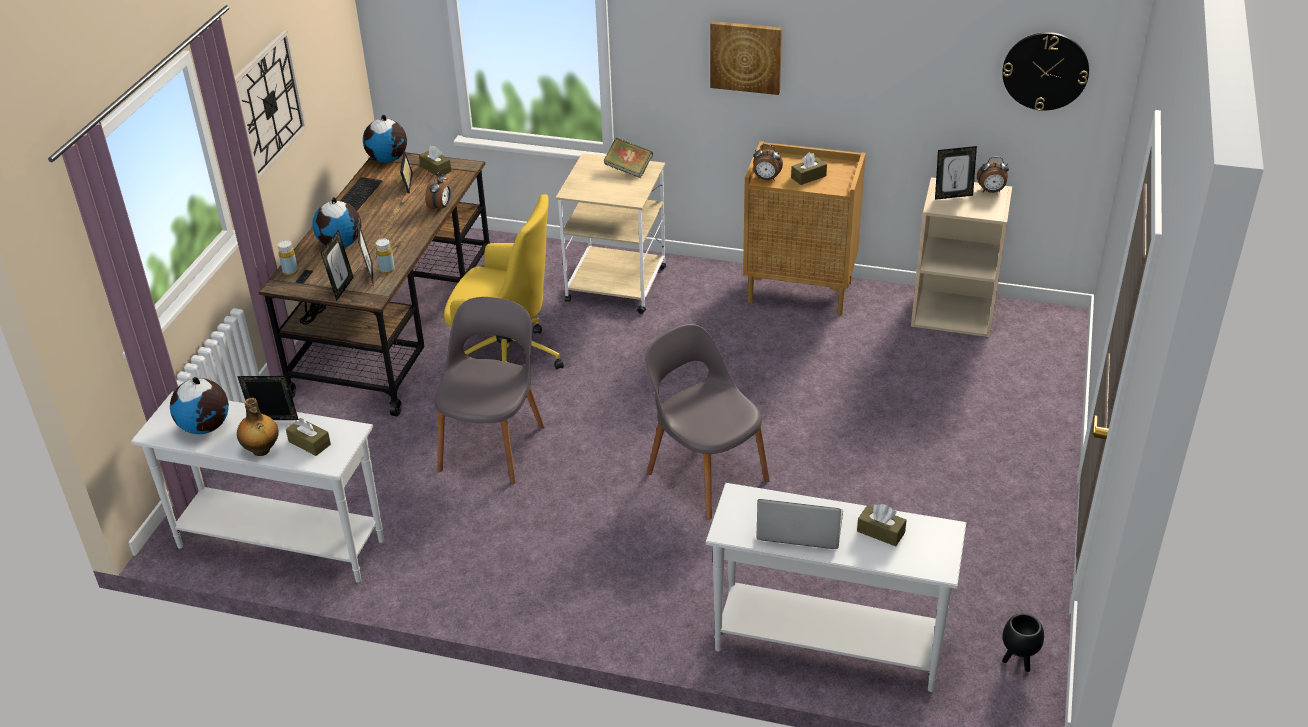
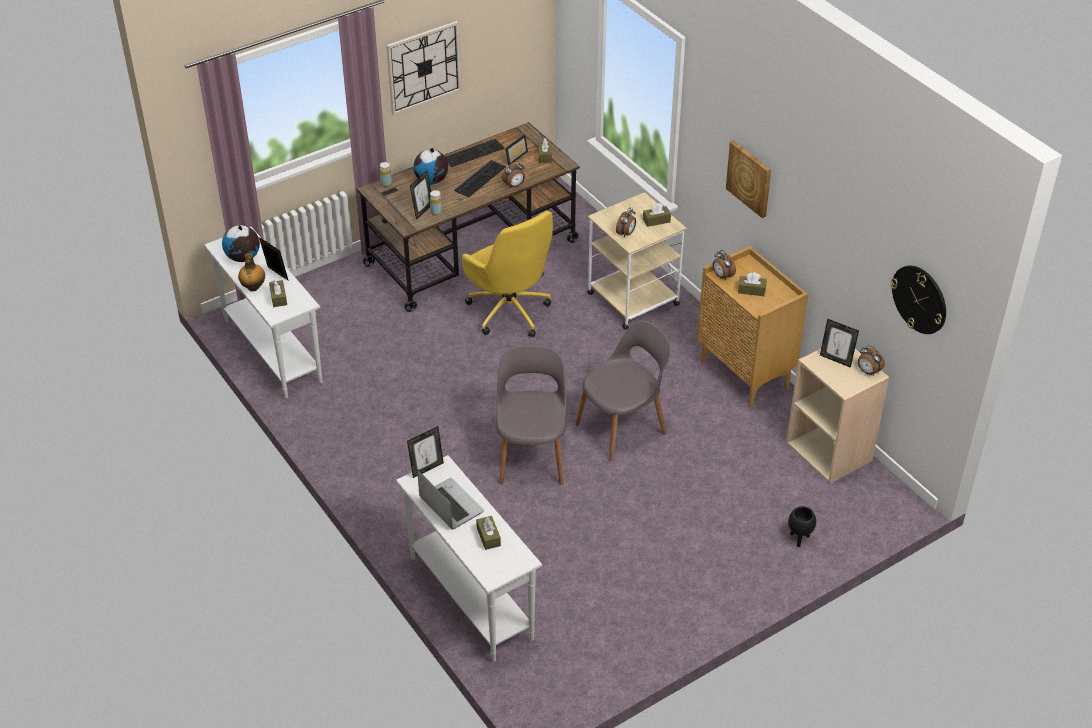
camera: 40 degrees right, 5 degrees up
picture frame [321,230,354,301] -> picture frame moved to [407,426,444,478]
globe [363,115,407,163] -> none
grey chair [435,297,544,484] -> grey chair moved to [575,320,671,461]
book [604,138,653,178] -> brown tissue box [643,203,671,227]
black planter [1002,613,1044,672] -> black planter moved to [788,506,816,547]
none -> keyboard [454,160,506,197]
none -> alarm clock [616,208,636,237]

